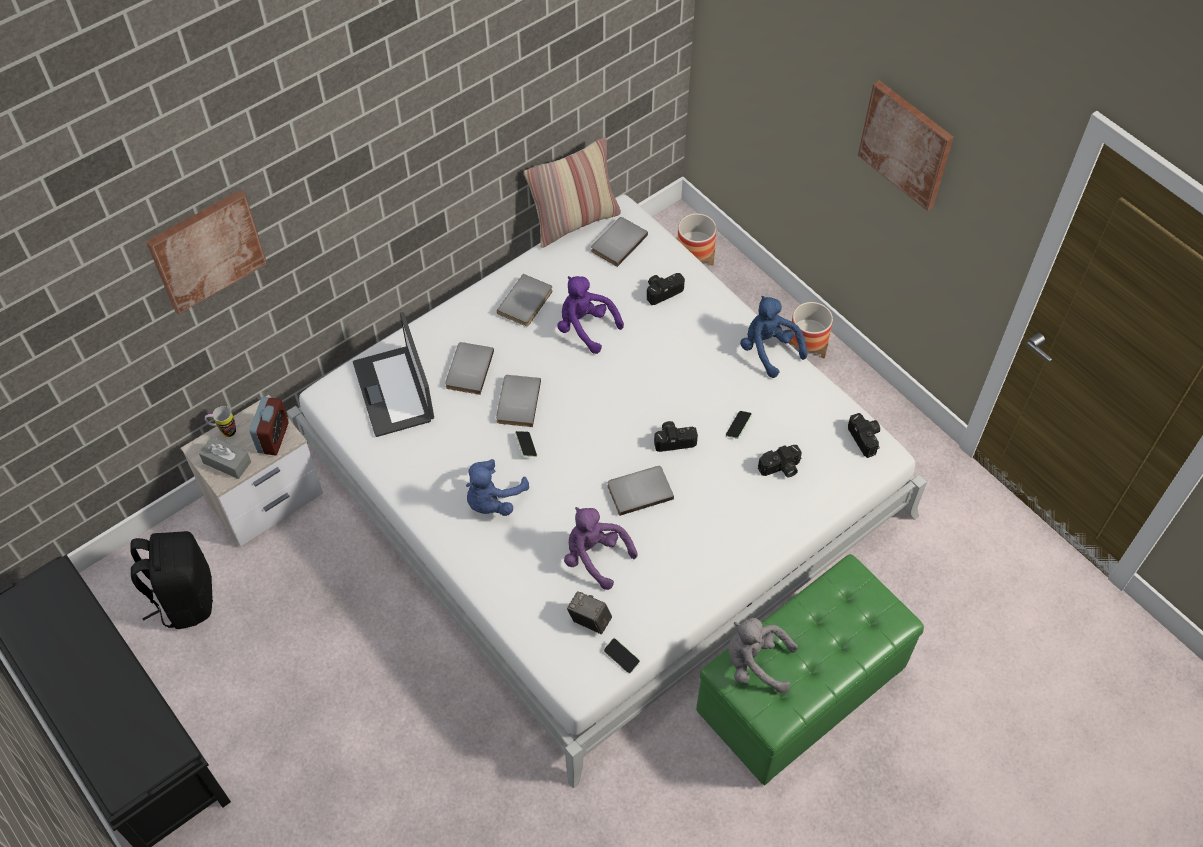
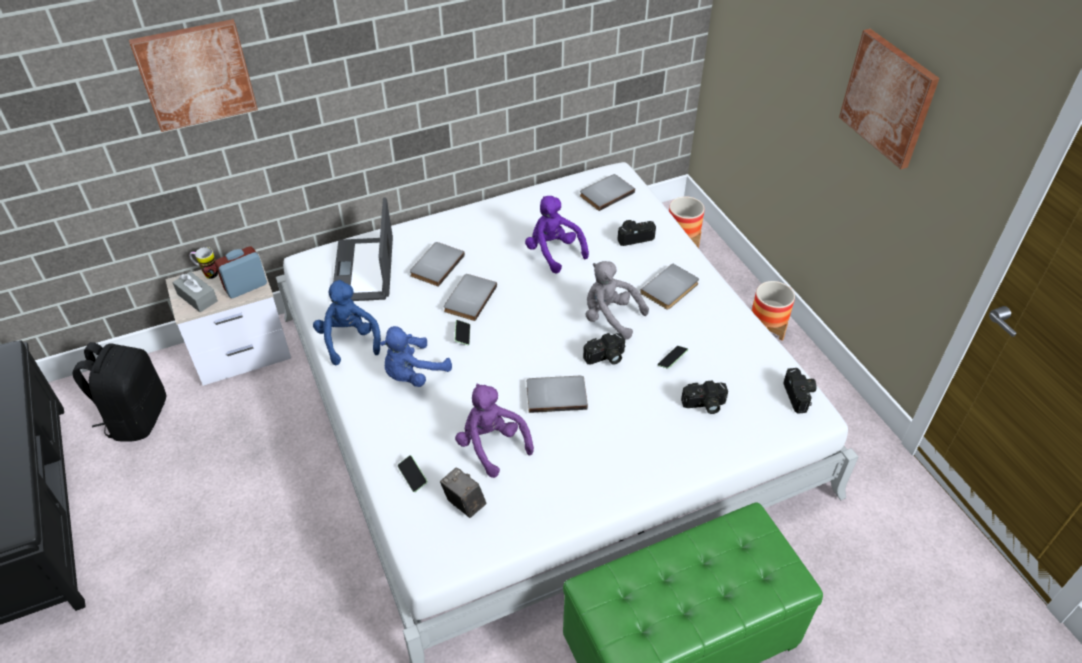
camera: 15 degrees right, 10 degrees down
alarm clock [250,397,289,456] -> alarm clock turned 150 degrees counterclockwise [215,246,267,298]
grey book [497,274,552,326] -> grey book moved to [640,263,699,310]
pillow [524,137,621,248] -> none
phone [604,638,640,674] -> phone moved to [398,455,427,492]
camera [654,421,698,452] -> camera turned 150 degrees clockwise [583,333,625,365]
grey plush toy [728,618,798,693] -> grey plush toy moved to [586,261,649,340]
blue plush toy [740,296,807,378] -> blue plush toy moved to [313,280,381,365]

